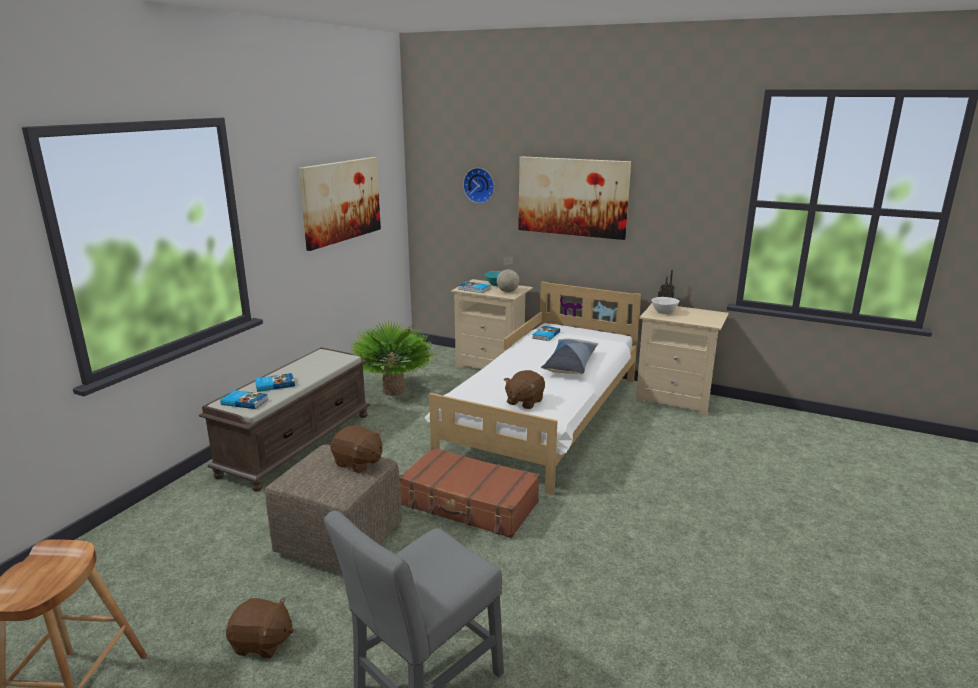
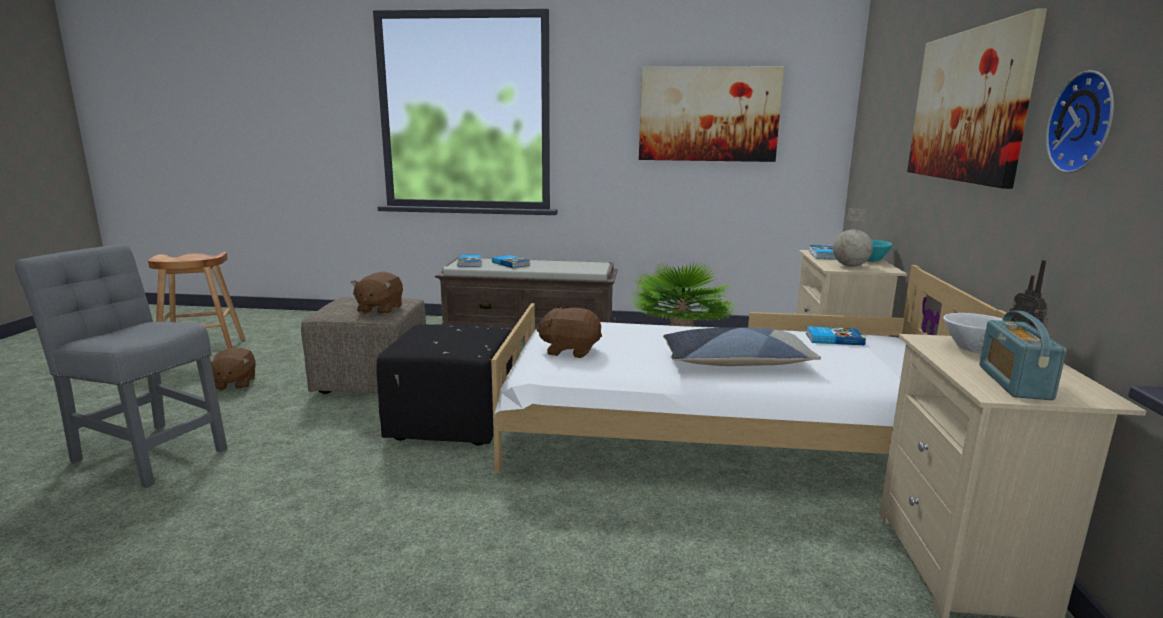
camera: 70 degrees right, 5 degrees down
brown suitcase [400,447,540,538] -> black ottoman [376,324,512,446]
wall clock [463,168,494,204] -> wall clock moved to [1046,70,1114,173]
none -> radio [979,310,1067,400]

